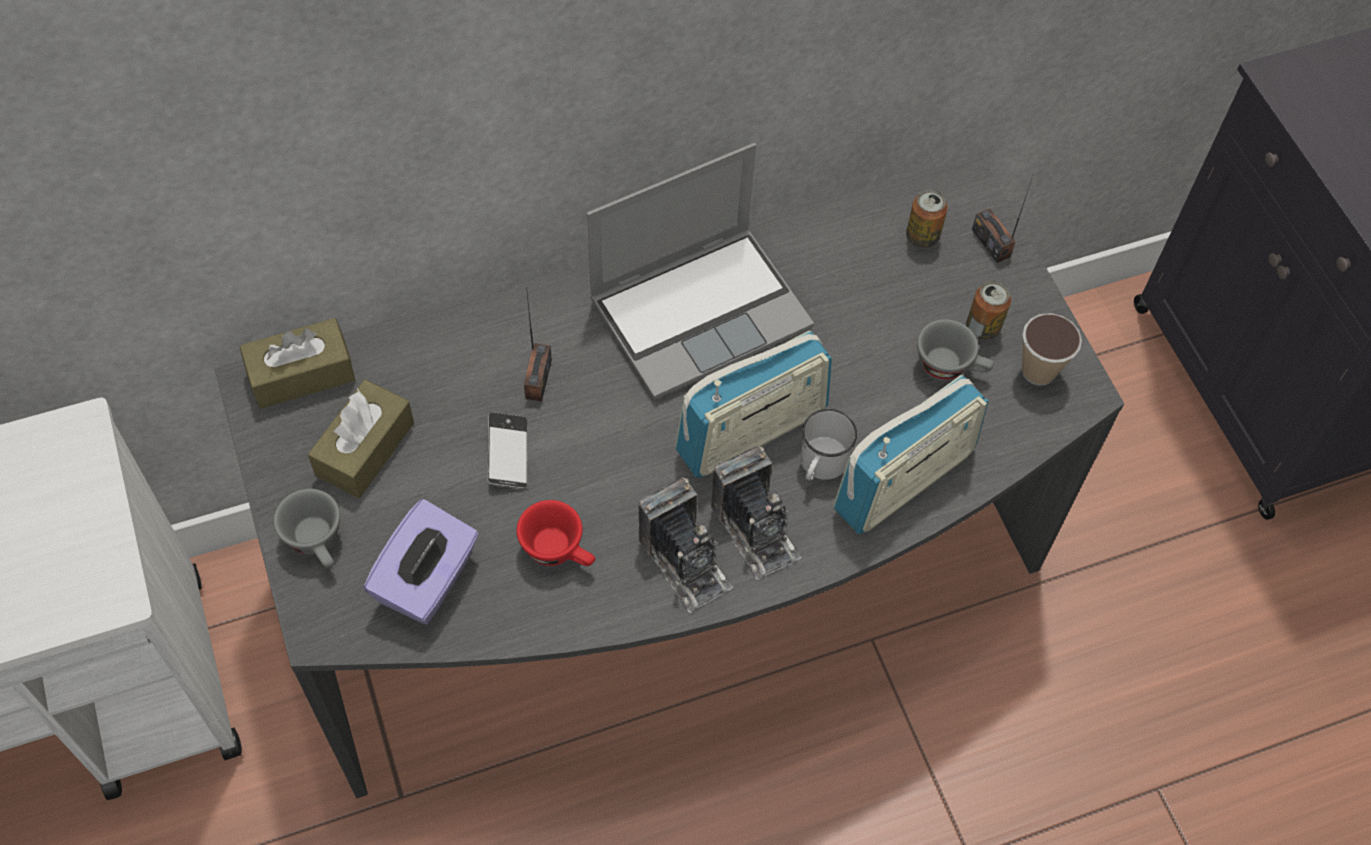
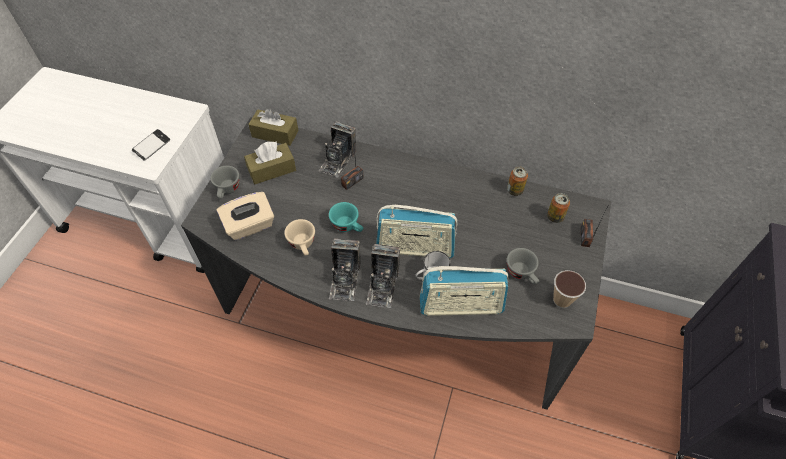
camera: 40 degrees right, 5 degrees down
purple tissue box [364,499,479,624] -> beige tissue box [217,192,274,240]
phone [487,412,528,489] -> phone moved to [132,129,170,161]
red cup [517,500,595,566] -> beige cup [284,219,315,256]
laptop [587,143,814,400] -> none
can [966,281,1011,340] -> can moved to [507,167,528,196]
none -> camera [319,121,356,177]
none -> turquoise cup [329,202,364,232]

